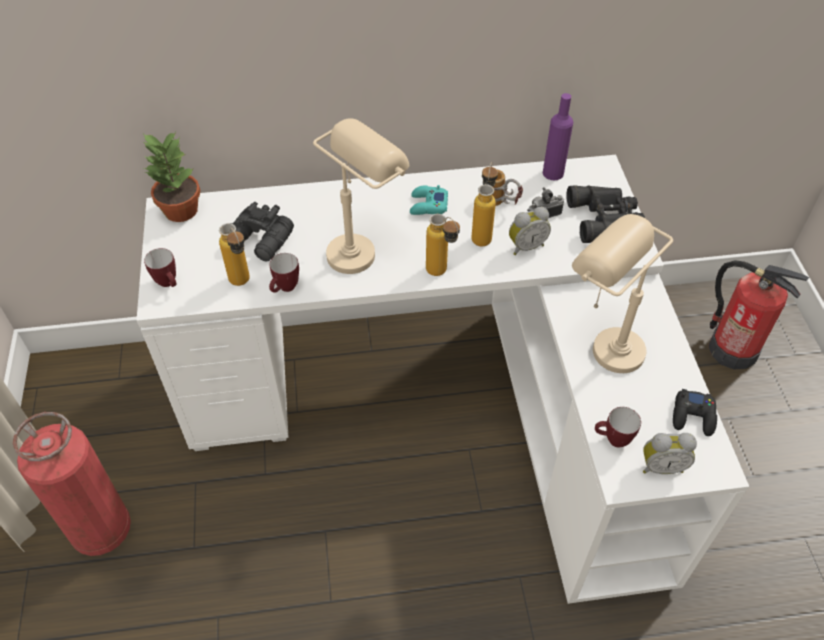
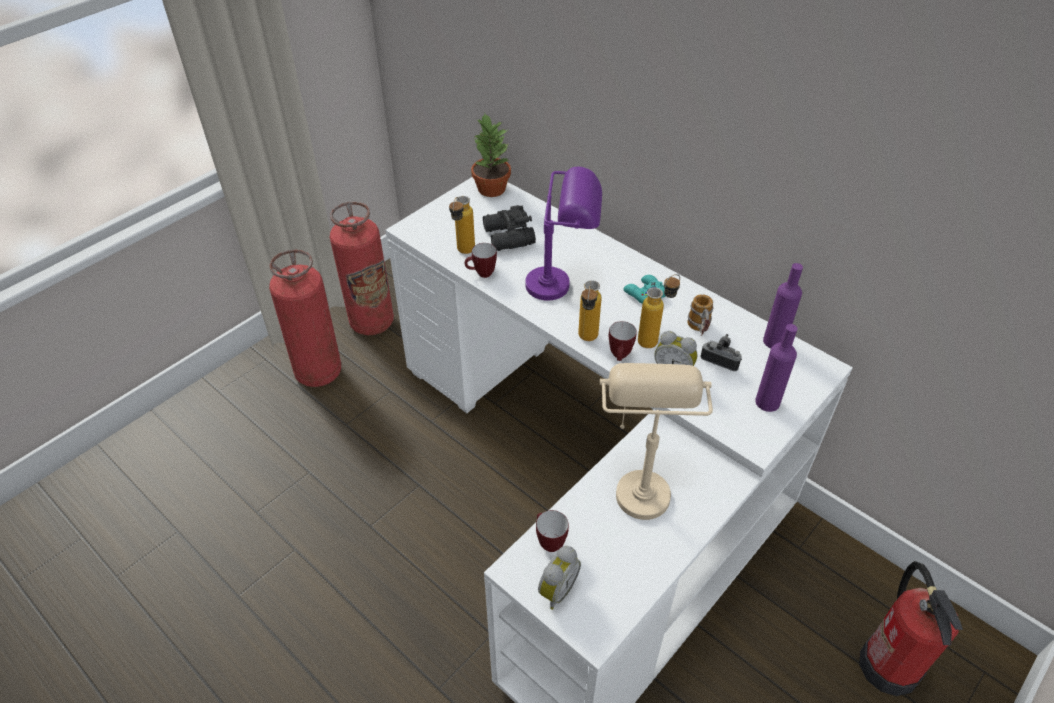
camera: 50 degrees right, 5 degrees down
mug [144,248,177,287] -> mug moved to [609,321,637,361]
beige table lamp [313,118,409,274] -> purple table lamp [525,167,602,301]
black binoculars [566,185,645,243] -> purple bottle [755,324,798,412]
alarm clock [643,433,697,474] -> alarm clock turned 105 degrees counterclockwise [538,546,581,610]
black game controller [673,389,717,436] -> none
none -> fire extinguisher [330,202,394,335]

